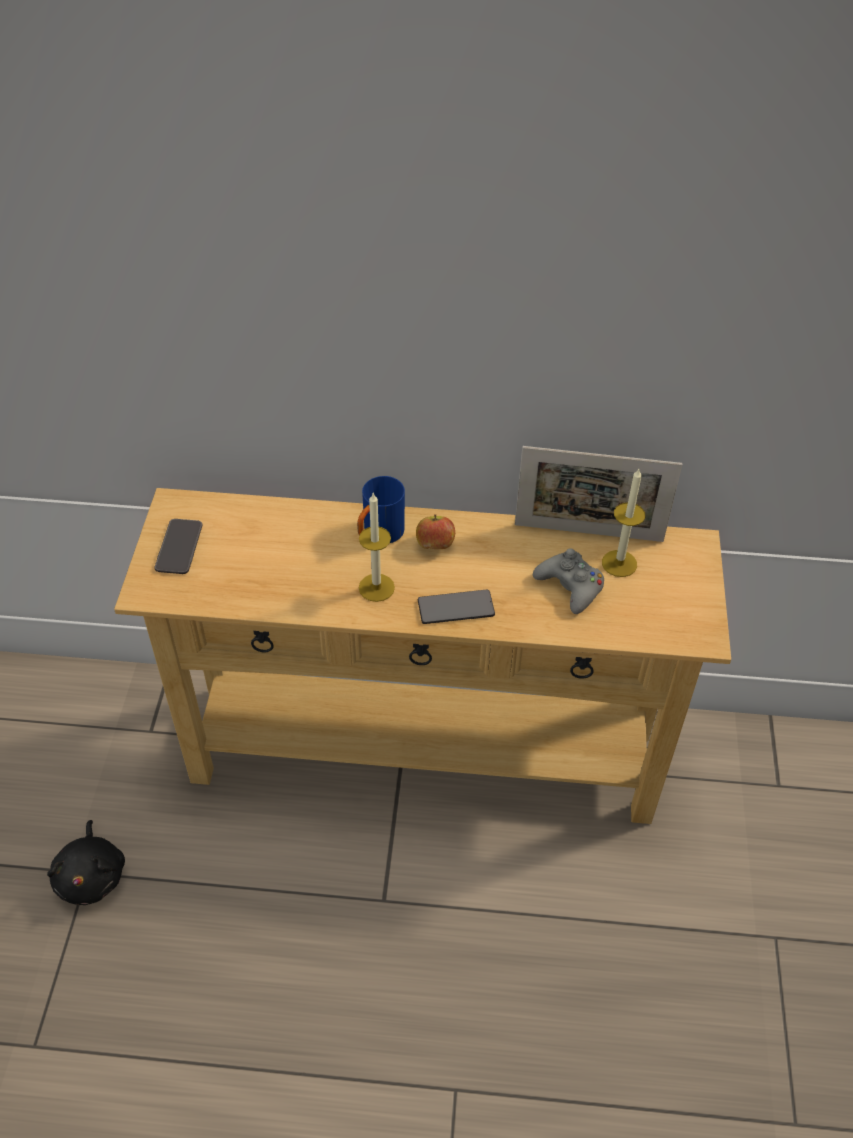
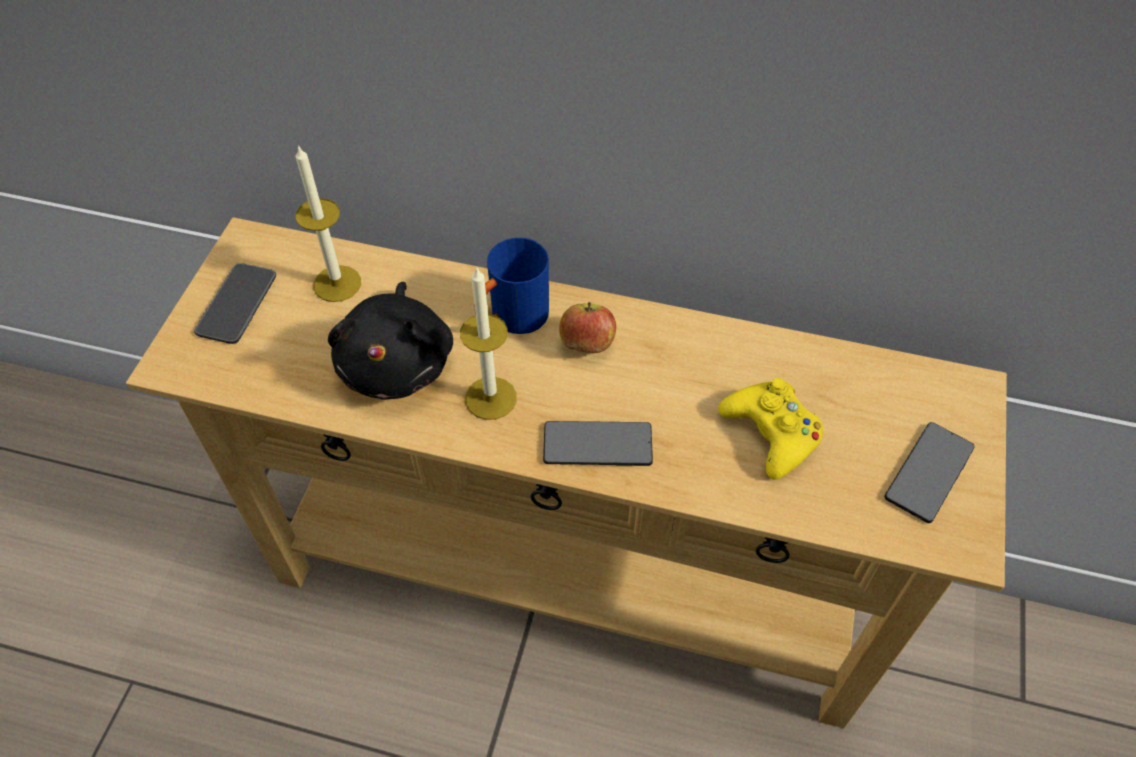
camera: 10 degrees right, 5 degrees up
black plush toy [47,820,125,905] -> black plush toy moved to [328,282,453,400]
picture frame [515,446,682,542] -> none
grey game controller [533,548,604,614] -> yellow game controller [718,378,824,480]
candle [602,469,645,577] -> candle moved to [296,145,361,302]
none -> phone [884,422,975,523]

